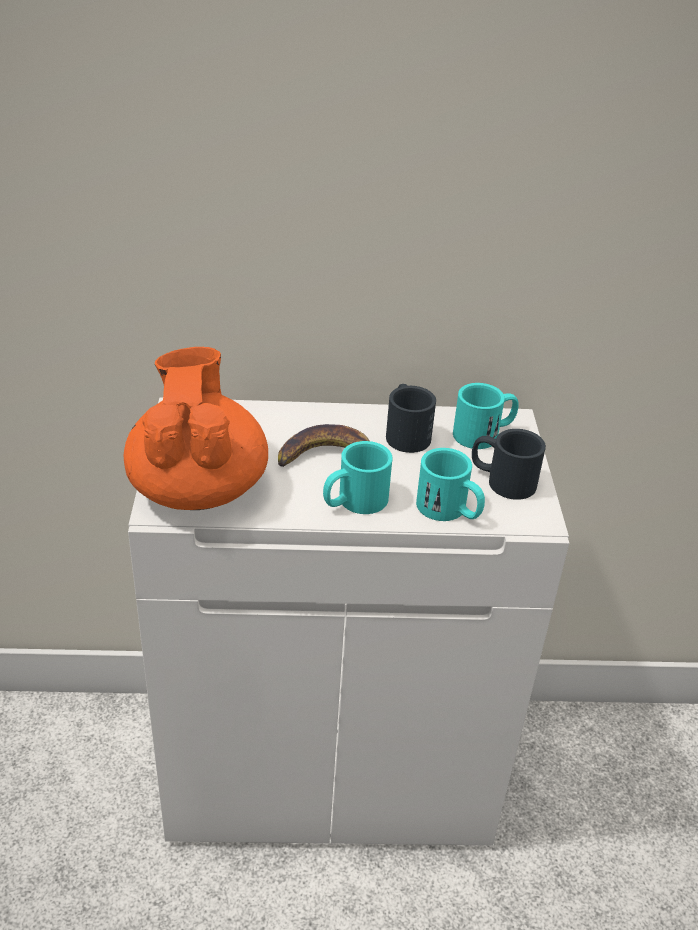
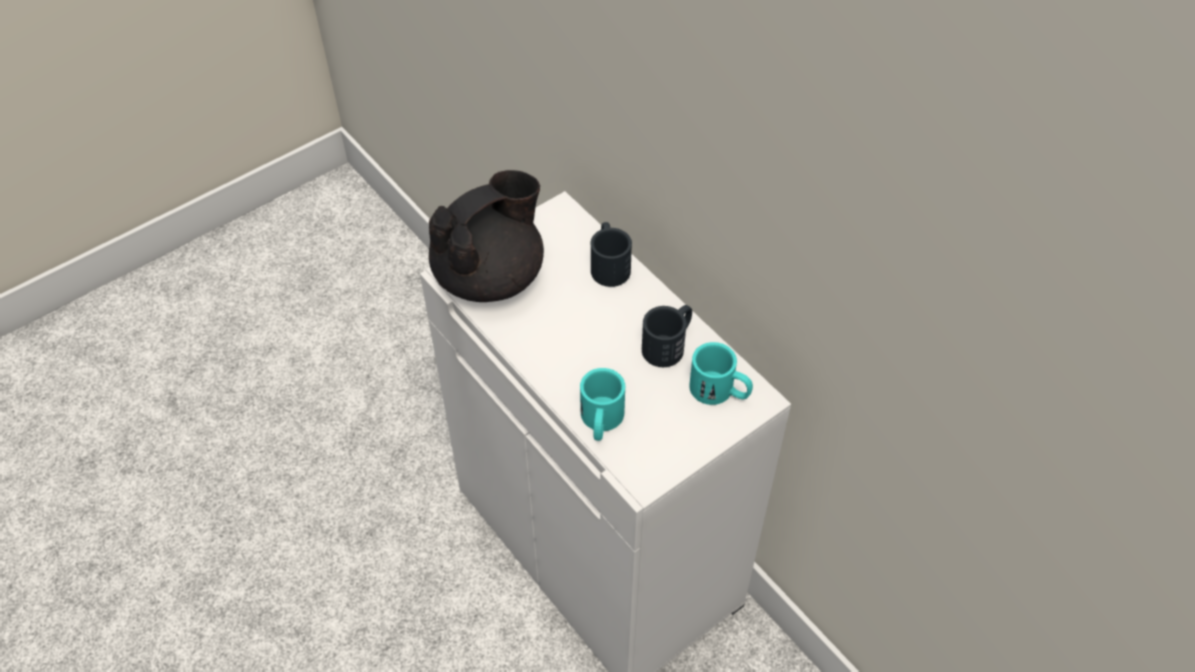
camera: 55 degrees right, 15 degrees up
orange teapot [124,347,268,510] -> black teapot [429,170,544,302]
banana [278,424,369,467] -> none
turquoise mug [323,441,393,514] -> none
black mug [472,429,546,500] -> black mug moved to [591,222,632,287]

